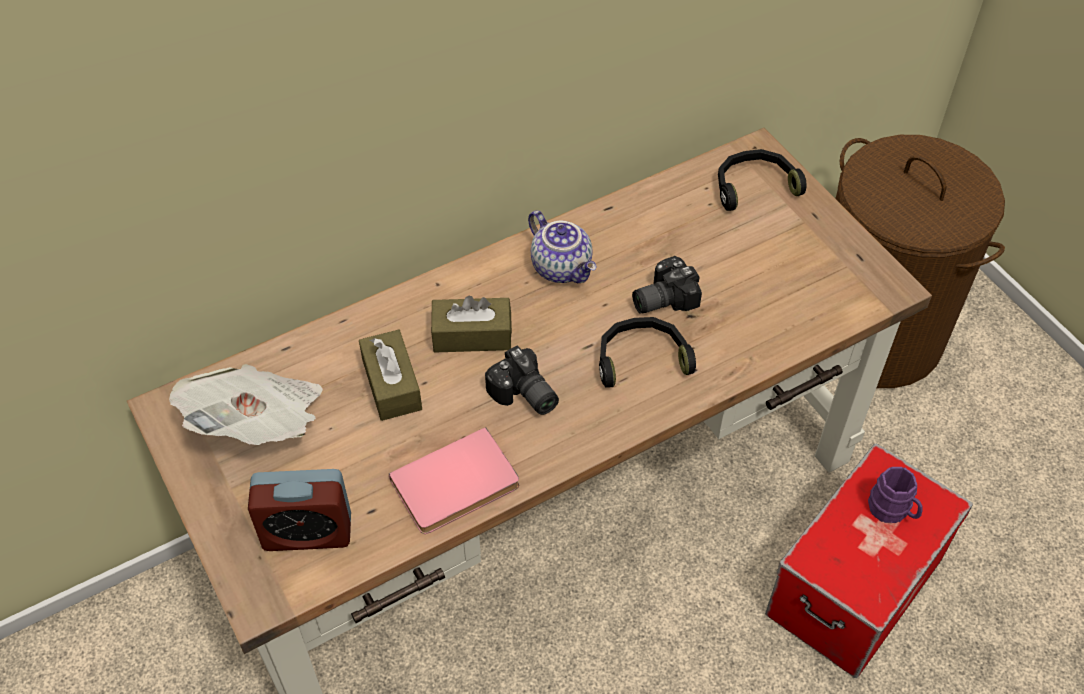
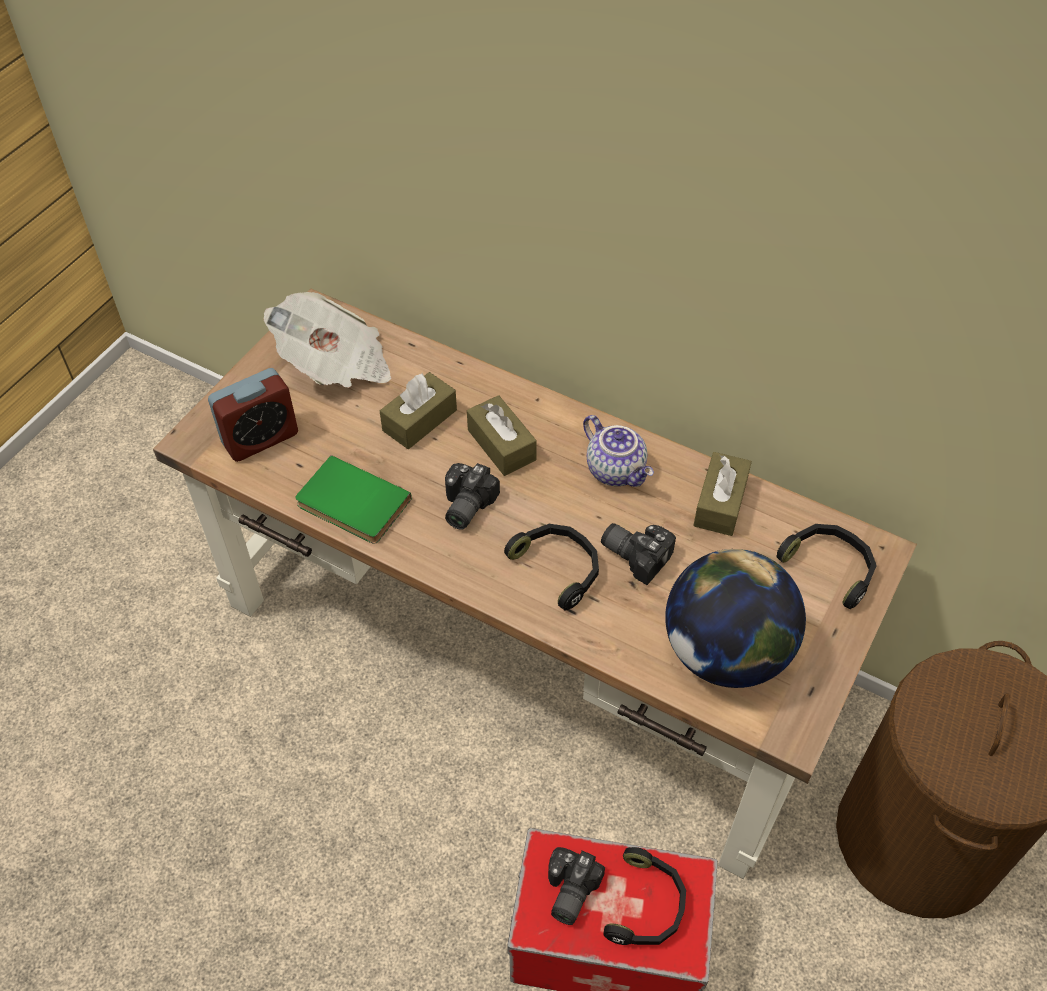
camera: 60 degrees right, 0 degrees up
alarm clock [248,469,351,551] -> alarm clock turned 90 degrees counterclockwise [208,368,298,462]
pink book [389,427,519,534] -> green book [296,455,412,544]
teapot [528,211,596,283] -> teapot turned 60 degrees counterclockwise [583,415,654,487]
purple mug [868,467,923,523] -> black headphones [604,847,686,945]
none -> camera [548,847,605,925]
none -> globe [665,549,806,688]
none -> brown tissue box [693,452,752,536]

